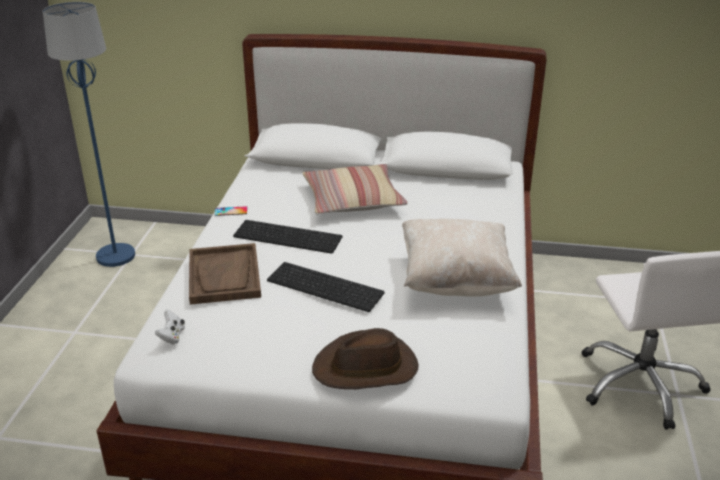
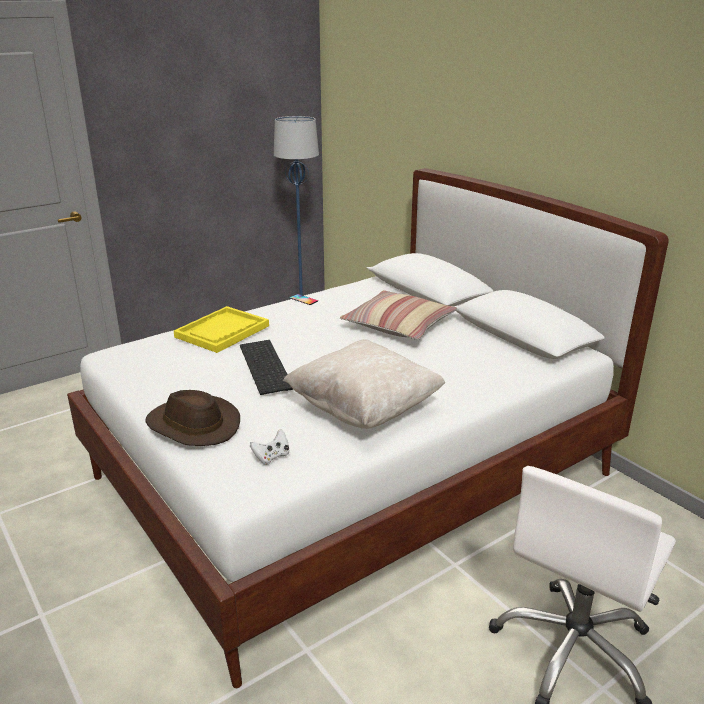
camera: 45 degrees right, 5 degrees down
white game controller [155,310,185,344] -> white game controller moved to [250,429,290,465]
brown tray [189,243,261,305] -> yellow tray [174,306,269,353]
keyboard [233,220,342,254] -> none

